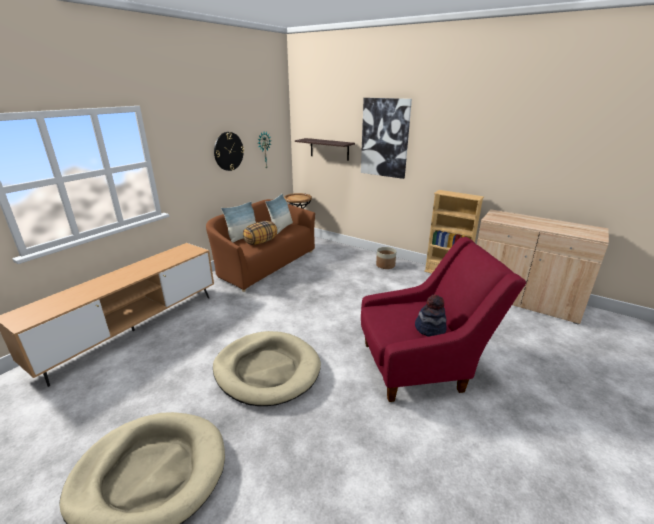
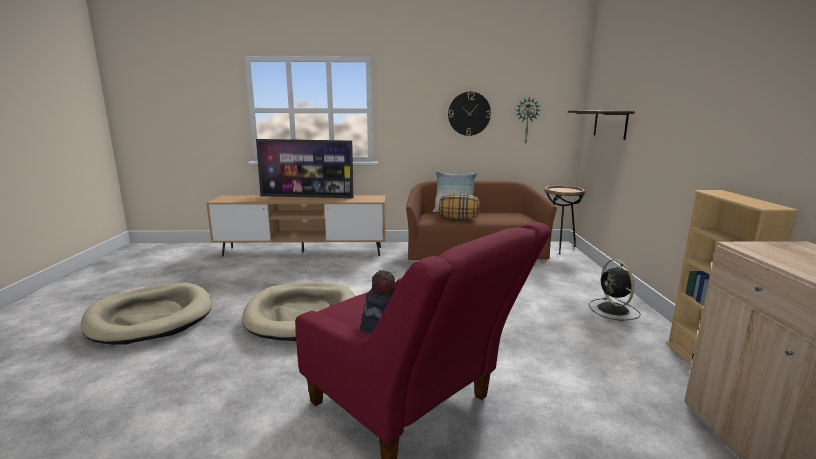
camera: 55 degrees right, 10 degrees down
pillow [265,194,293,234] -> none
picture [361,98,412,179] -> none
planter [376,247,396,269] -> black fan [589,259,641,320]
none -> television [256,139,353,198]

